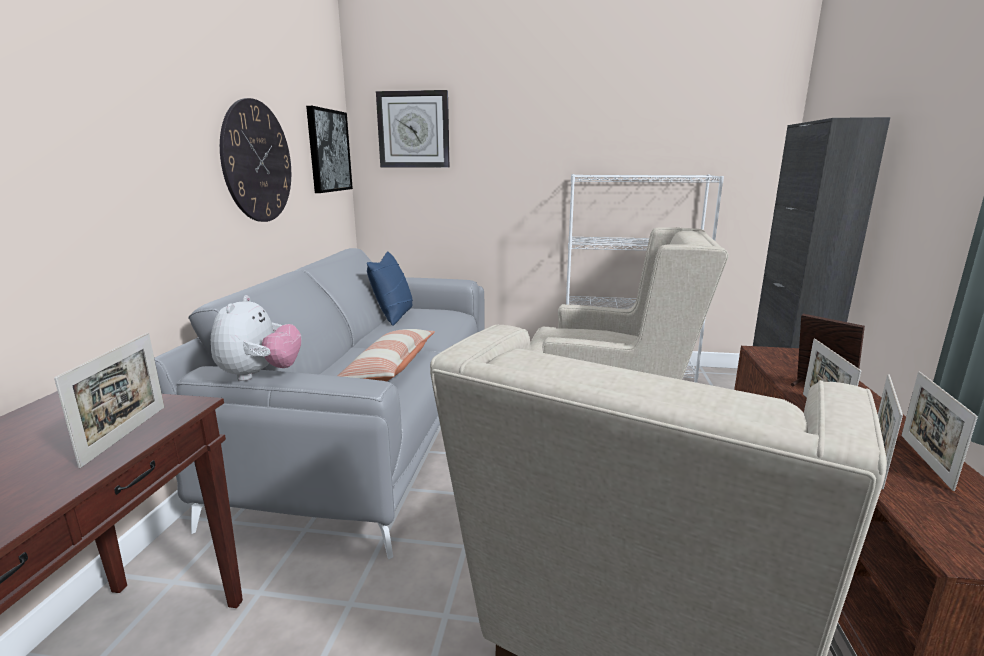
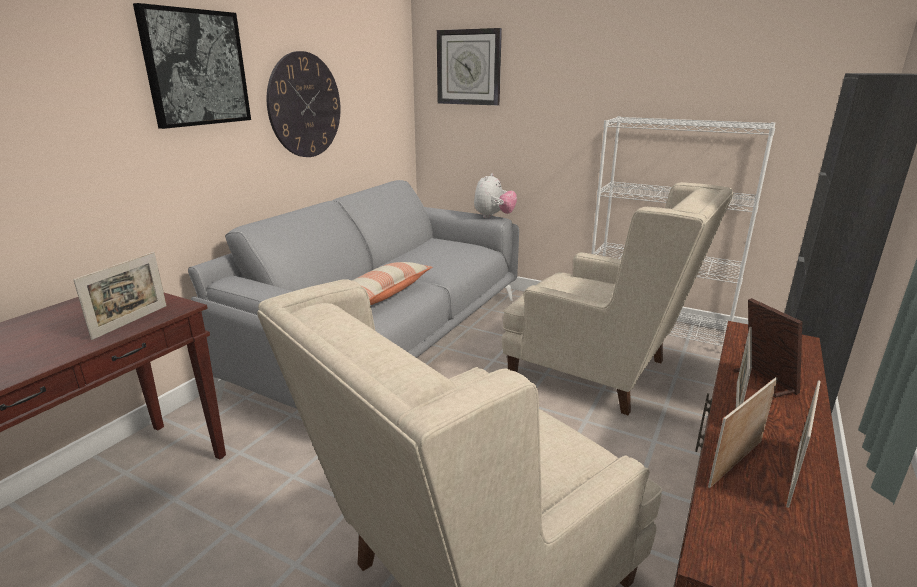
camera: 20 degrees right, 5 degrees up
plush toy [211,295,301,381] -> plush toy moved to [474,173,517,218]
picture [306,106,353,193] -> picture moved to [133,3,251,129]
blue pillow [367,251,413,326] -> none

